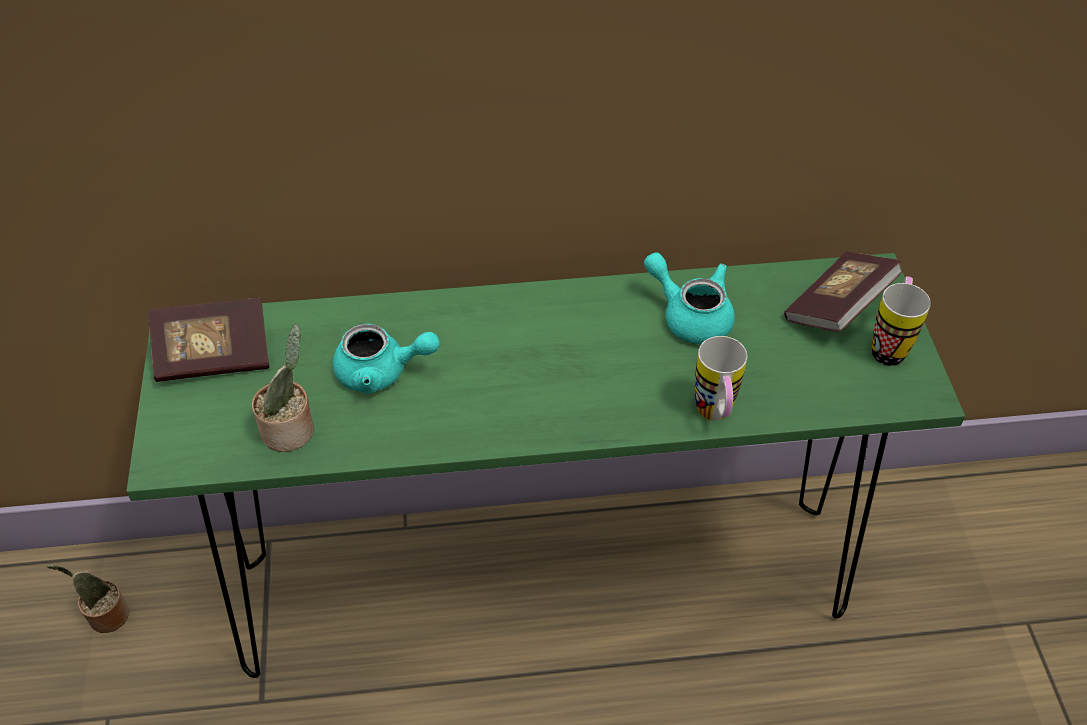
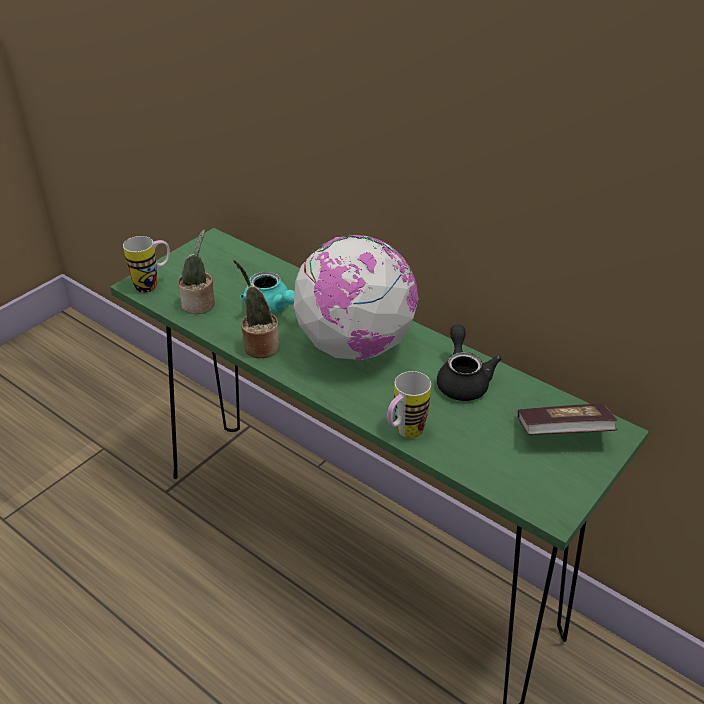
camera: 45 degrees right, 10 degrees down
potted plant [47,565,129,633] -> potted plant moved to [233,259,280,358]
book [148,298,270,382] -> none
turquoise teapot [644,253,735,344] -> black teapot [437,325,502,401]
mug [872,277,931,366] -> mug moved to [123,236,170,293]
none -> globe [294,234,419,360]

